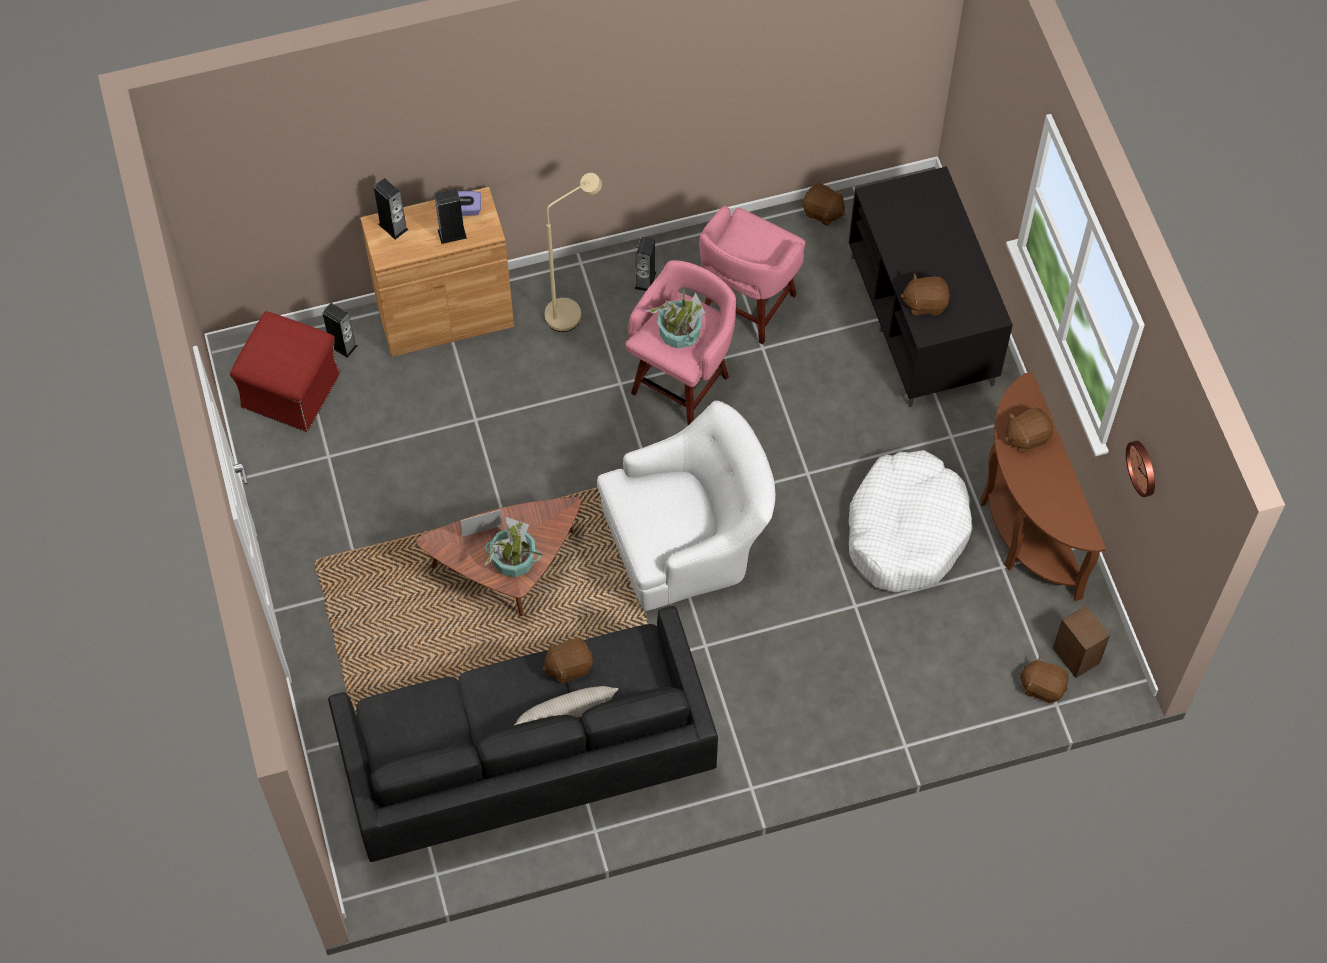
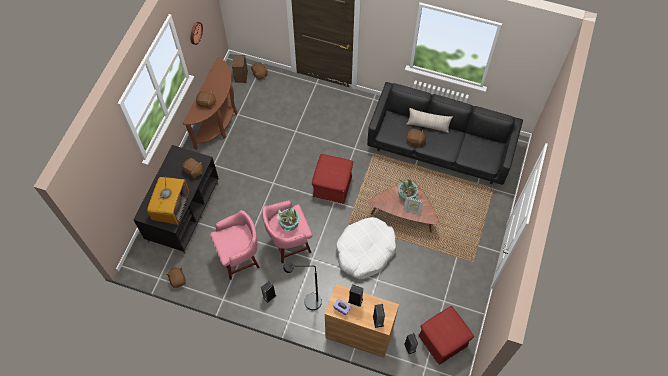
camera: 145 degrees left, 0 degrees up
beige floor lamp [545,173,602,332] -> black floor lamp [283,262,322,310]
white armchair [597,400,775,611] -> red ottoman [312,154,353,204]
white dog bed [849,450,973,592] -> white dog bed moved to [336,217,396,279]
none -> television [147,177,189,225]

